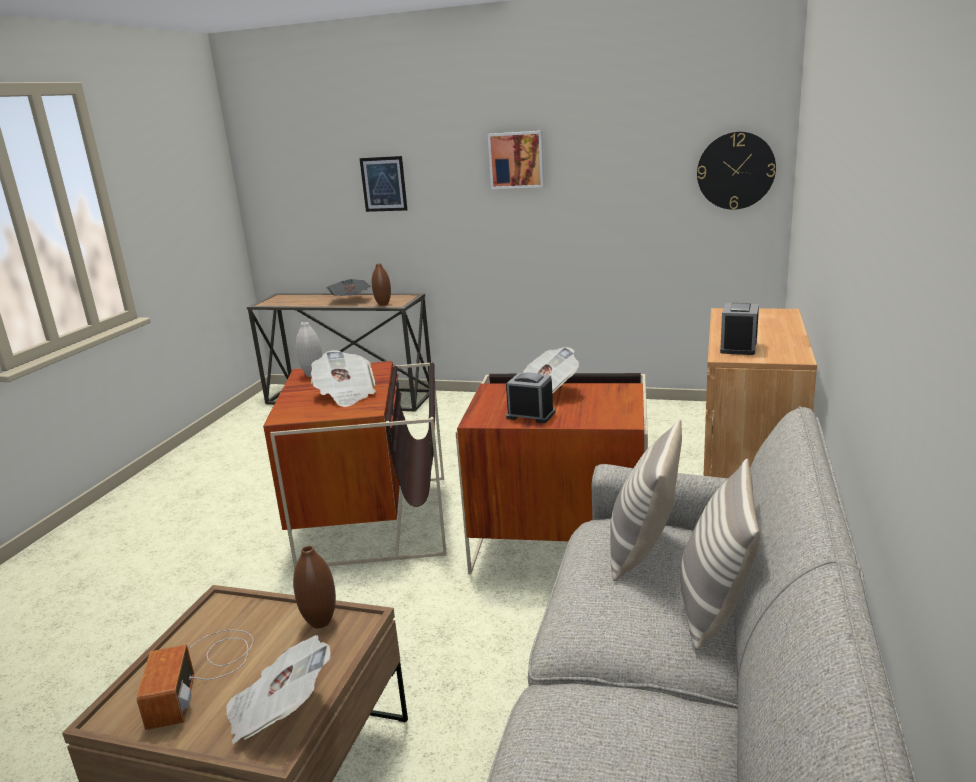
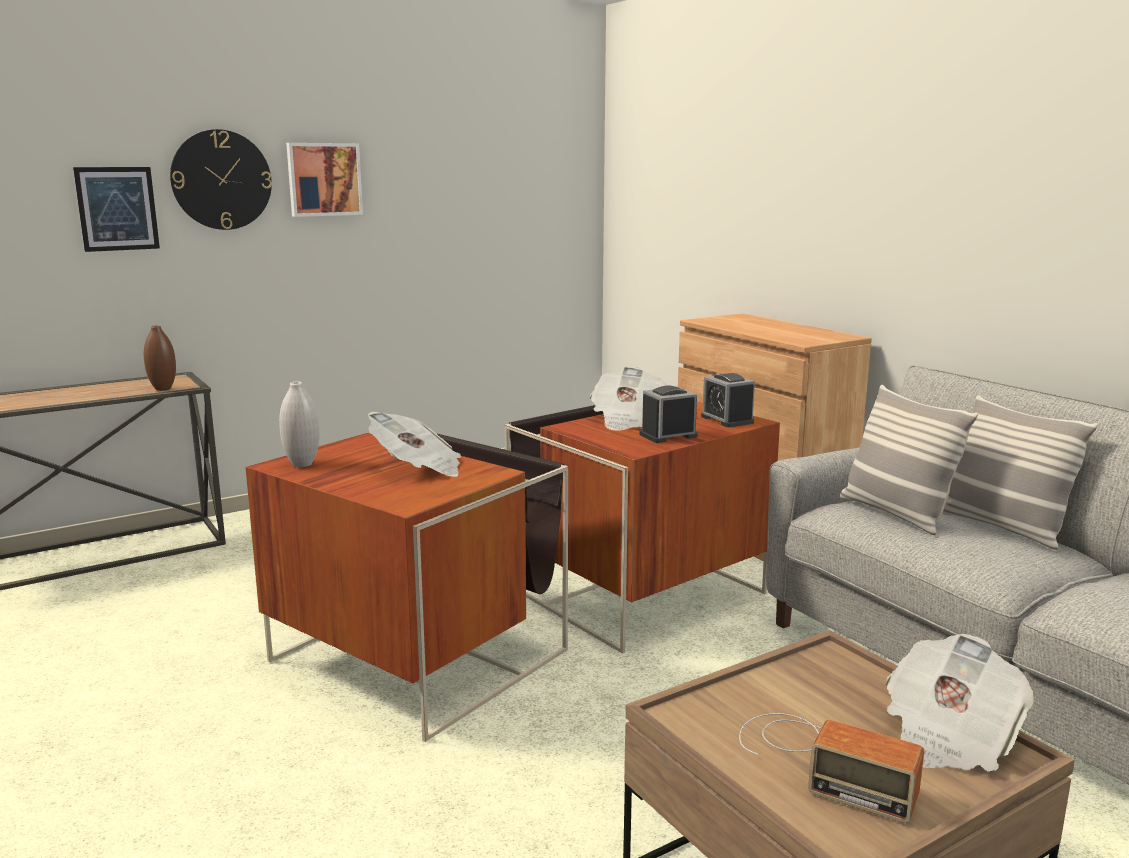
camera: 50 degrees left, 5 degrees down
brown vase [293,546,336,628] -> none
newspaper [326,279,370,296] -> none
wall clock [697,132,776,210] -> wall clock moved to [170,129,272,230]
alarm clock [720,303,759,355] -> alarm clock moved to [701,373,755,427]

